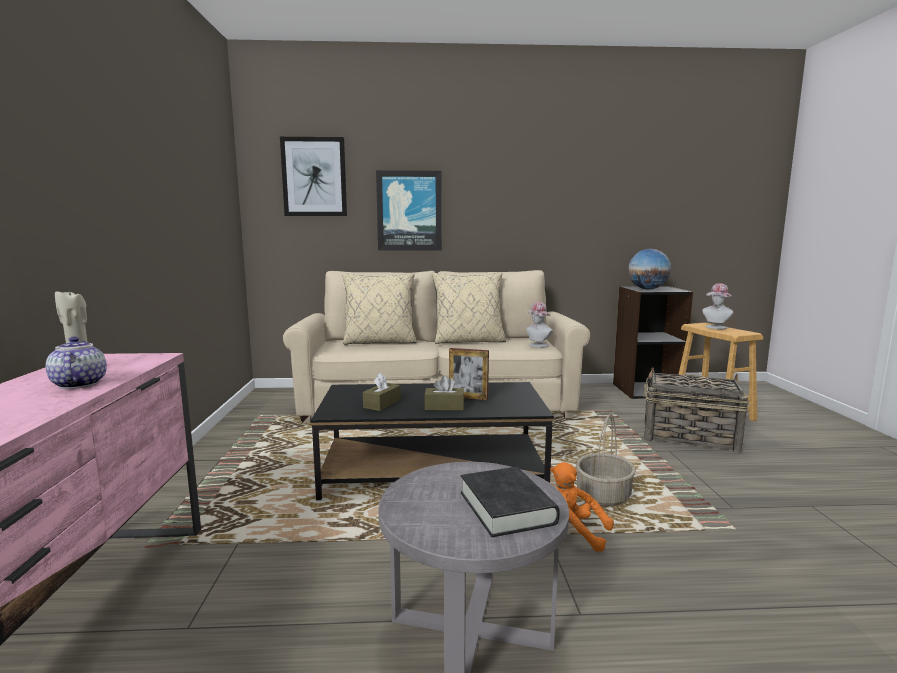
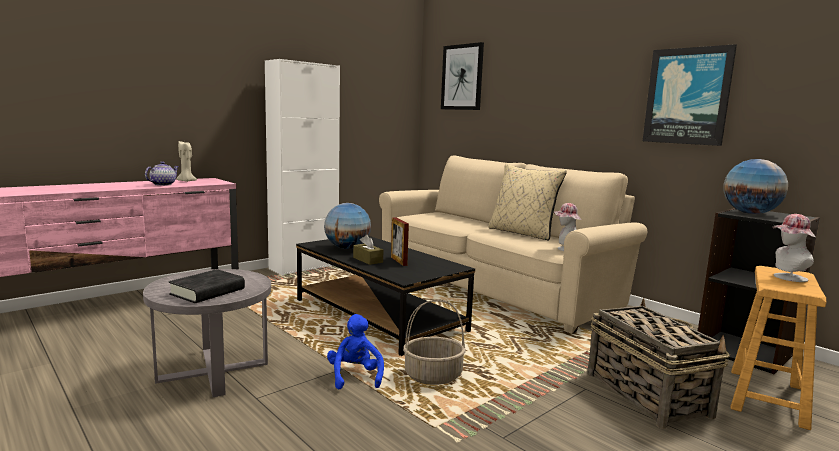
camera: 50 degrees right, 0 degrees up
beige pillow [342,273,417,345] -> none
brown tissue box [363,373,401,411] -> globe [324,203,371,249]
picture [376,170,442,251] -> picture moved to [643,44,737,146]
orange plush toy [550,462,614,552] -> blue plush toy [327,314,384,389]
none -> white cabinet [265,59,340,276]

